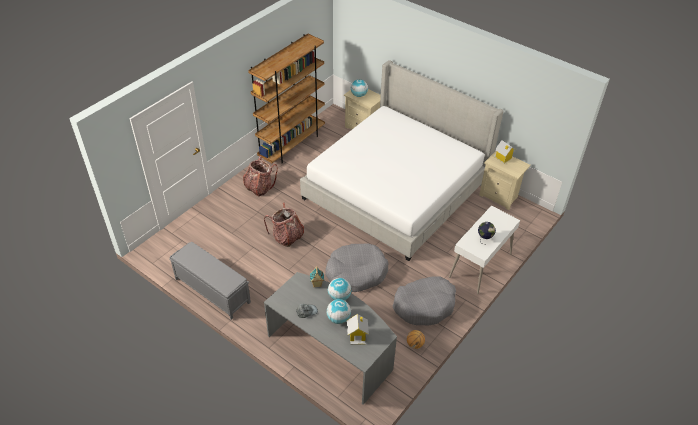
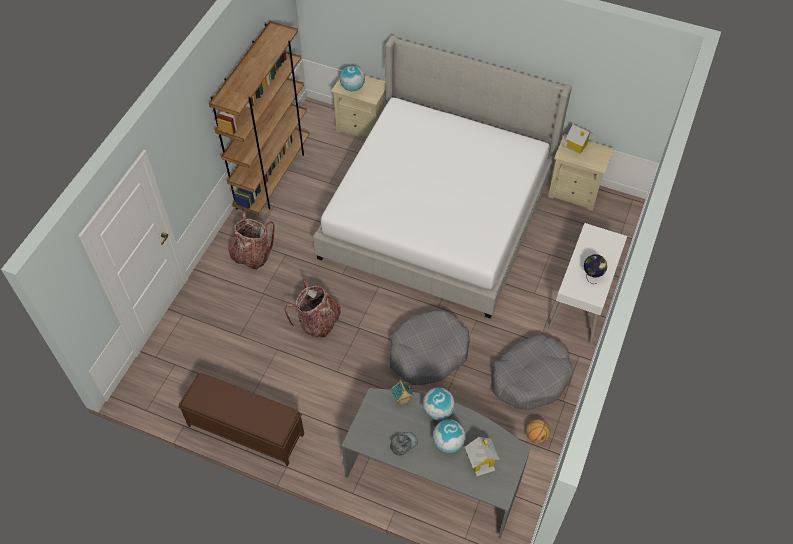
camera: 15 degrees left, 10 degrees up
grey bench [169,242,251,320] -> brown bench [178,373,304,466]

